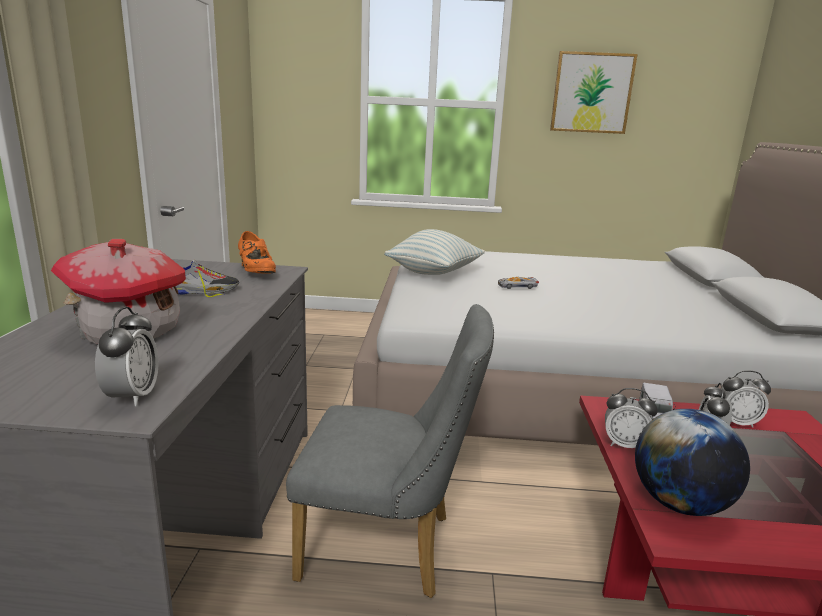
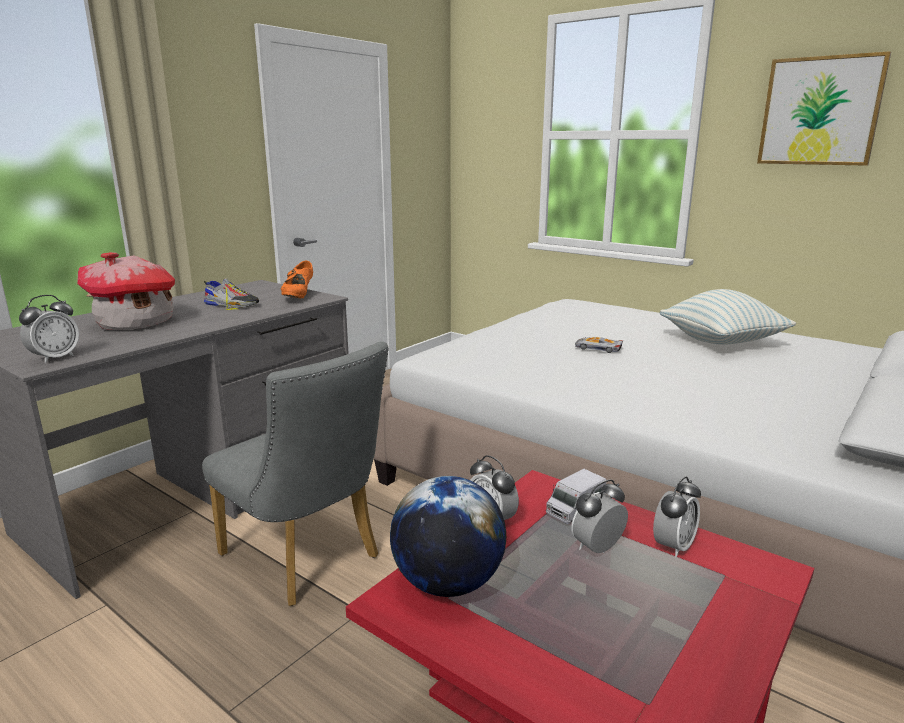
camera: 35 degrees right, 0 degrees up
pillow [384,229,485,275] -> pillow moved to [660,289,796,345]
alarm clock [723,370,771,428] -> alarm clock turned 90 degrees counterclockwise [653,477,701,558]

